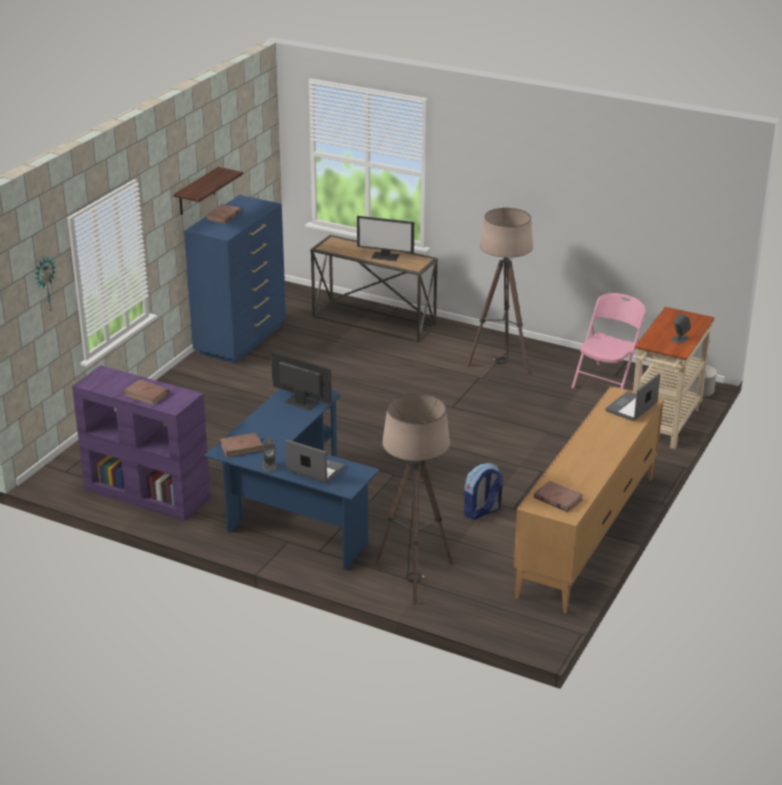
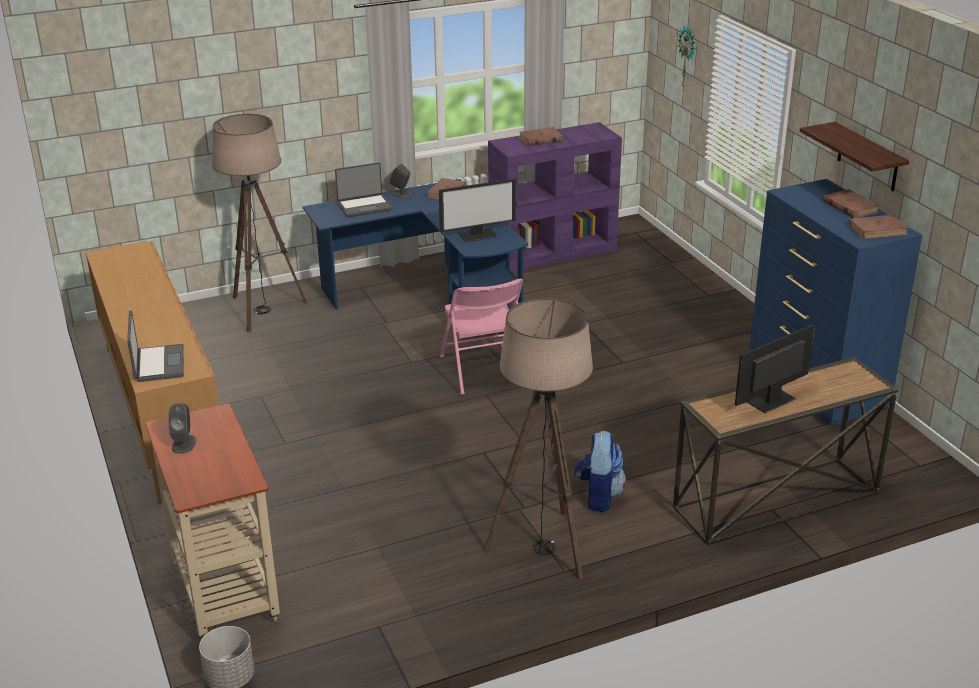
camera: 130 degrees right, 0 degrees up
backpack [464,463,503,520] -> backpack moved to [574,431,626,512]
brown book [534,481,583,512] -> brown book moved to [848,215,909,239]
pink chair [571,293,645,389] -> pink chair moved to [440,279,523,395]

